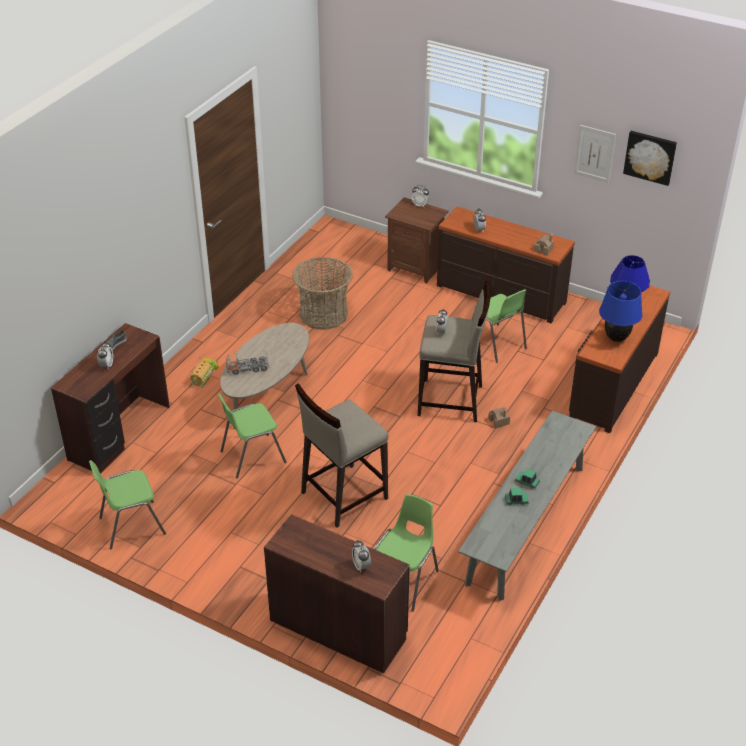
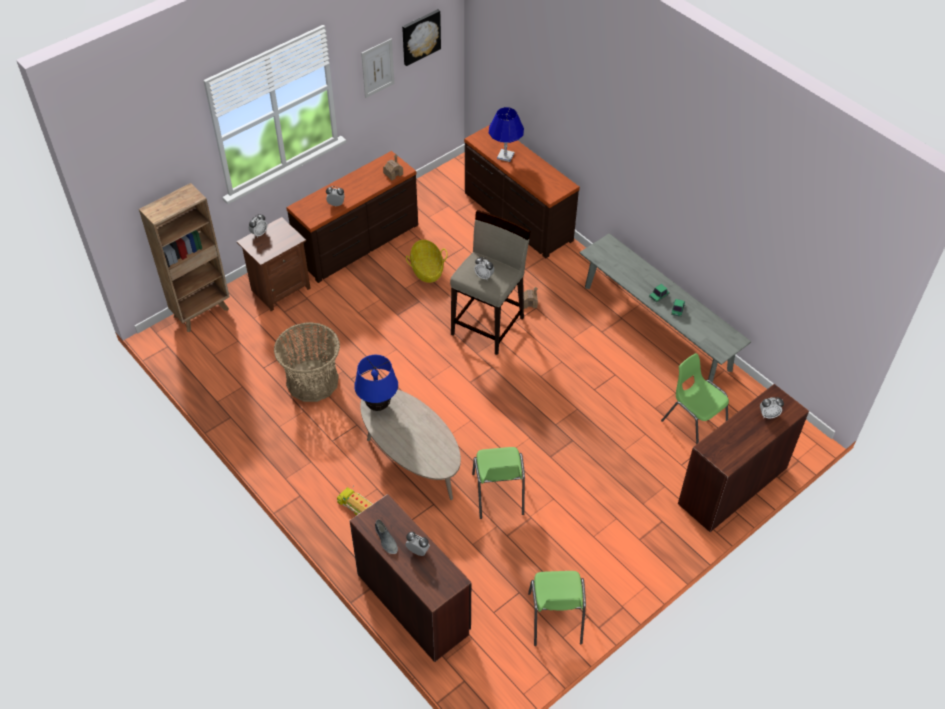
camera: 70 degrees left, 10 degrees up
toy truck [226,353,269,375] -> none
beige stool [295,383,389,528] -> none
green chair [472,289,527,363] -> basket [406,240,447,283]
blue table lamp [599,281,643,342] -> blue table lamp moved to [354,355,398,411]
none -> brown bookcase [139,183,230,332]

